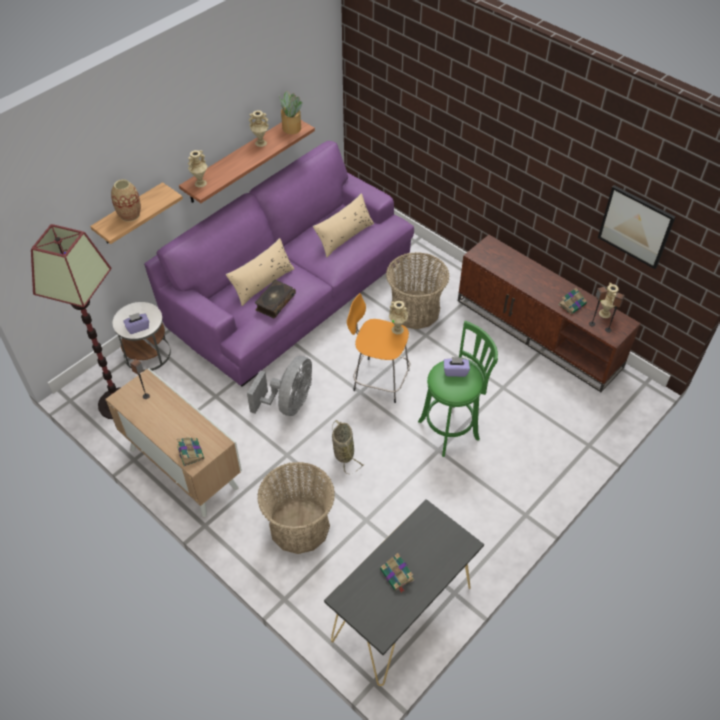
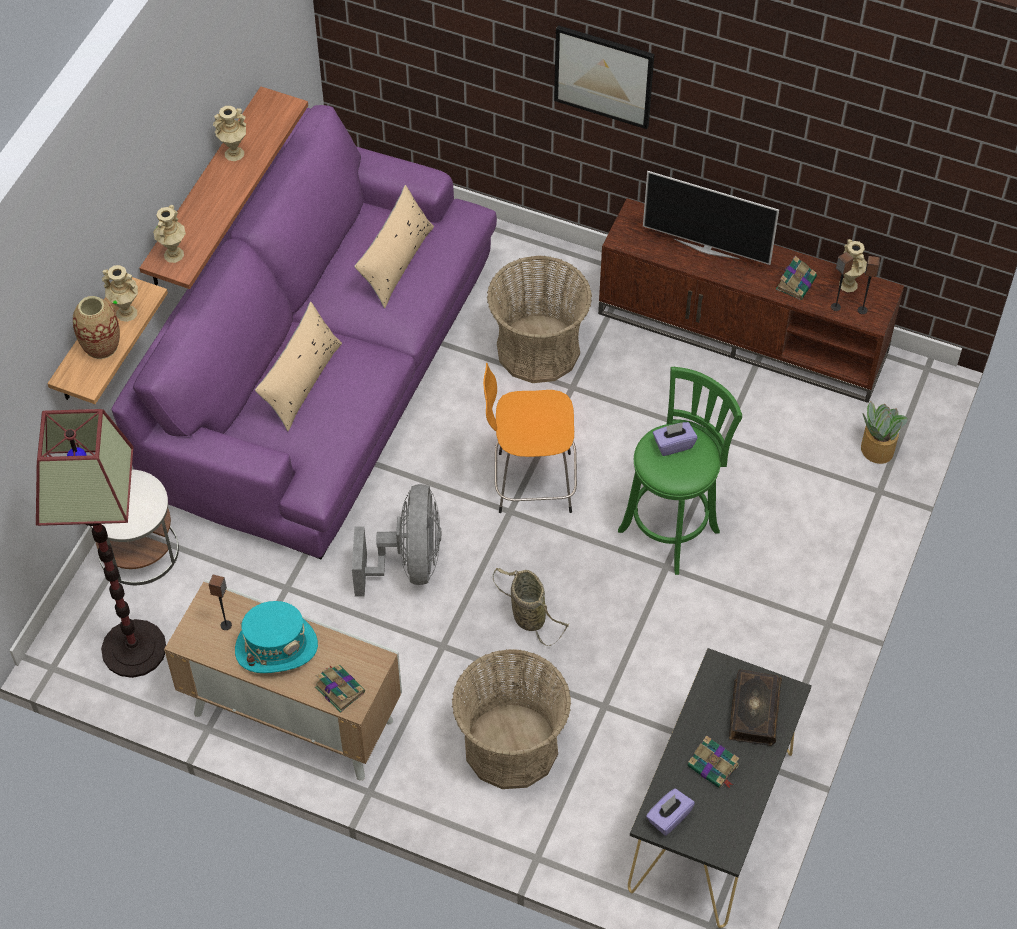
camera: 20 degrees left, 5 degrees up
purple tissue box [123,313,149,334] -> purple tissue box moved to [646,788,695,836]
book [255,280,296,318] -> book moved to [729,669,782,746]
potted plant [279,91,302,134] -> potted plant moved to [861,401,908,464]
beige vase [389,301,408,334] -> beige vase moved to [102,265,138,322]
picture [598,185,675,269] -> picture moved to [554,25,654,129]
none -> turquoise hat [235,601,318,673]
none -> television [643,171,779,265]

